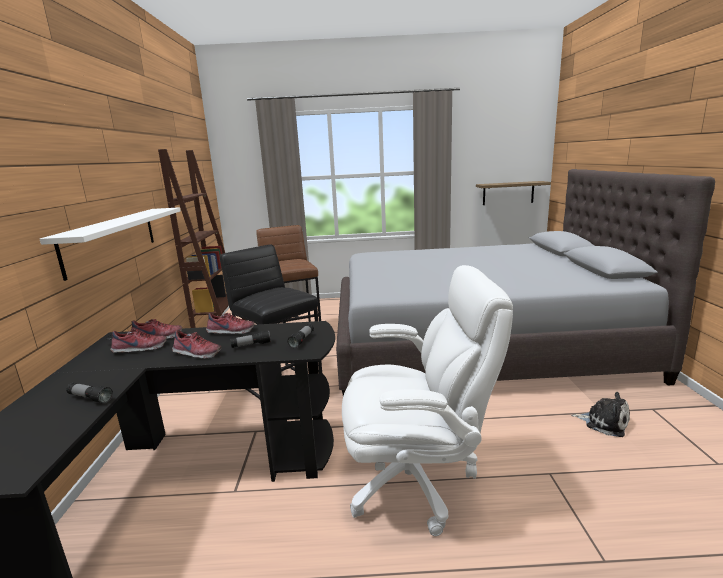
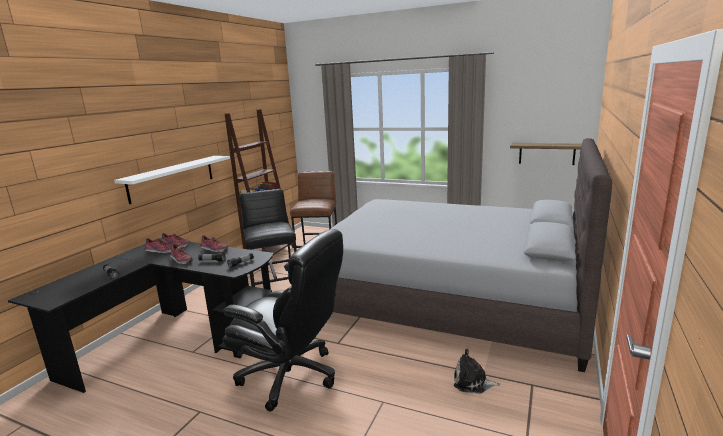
camera: 25 degrees right, 0 degrees up
white office chair [342,265,513,536] -> black office chair [223,229,343,412]
plush toy [571,392,630,437] -> plush toy turned 135 degrees clockwise [454,349,500,394]

